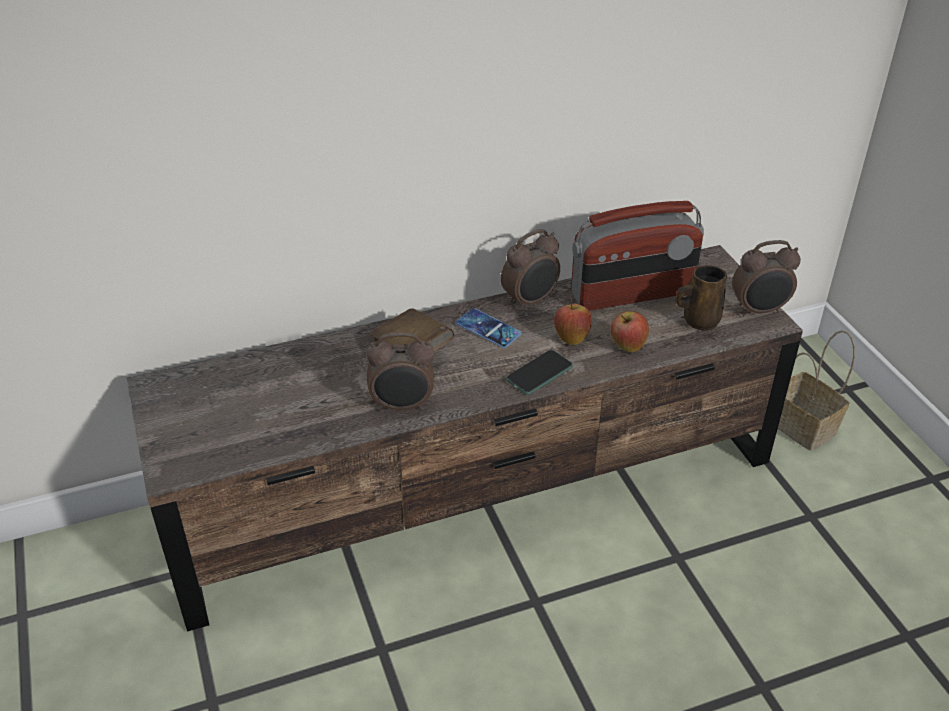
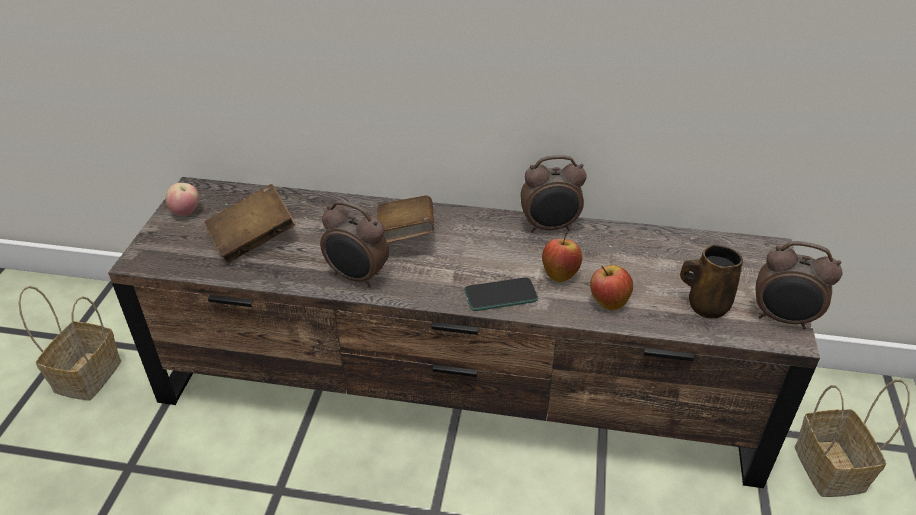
camera: 30 degrees right, 0 degrees up
phone [455,308,522,348] -> none
radio [571,201,704,311] -> none
none -> basket [18,286,121,401]
none -> apple [165,183,199,216]
none -> brown book [204,184,295,263]

